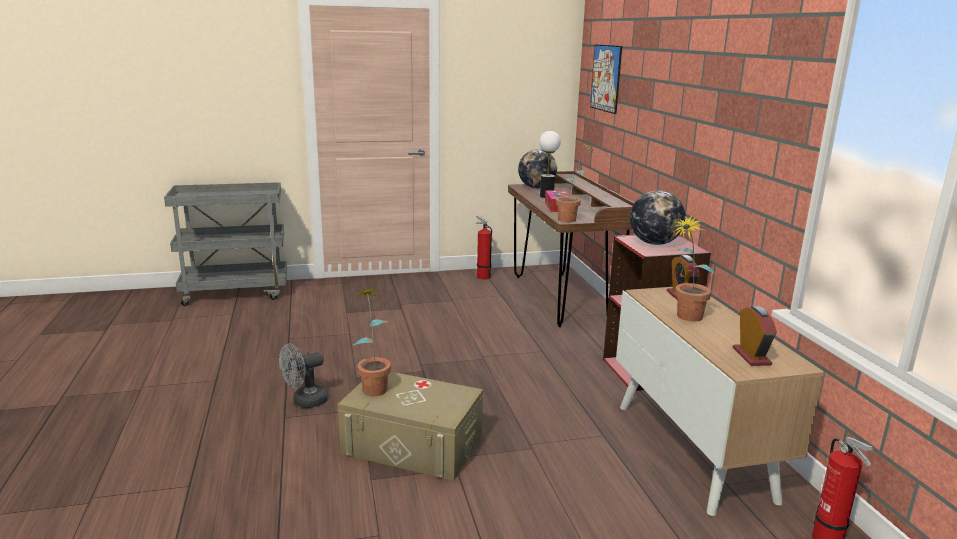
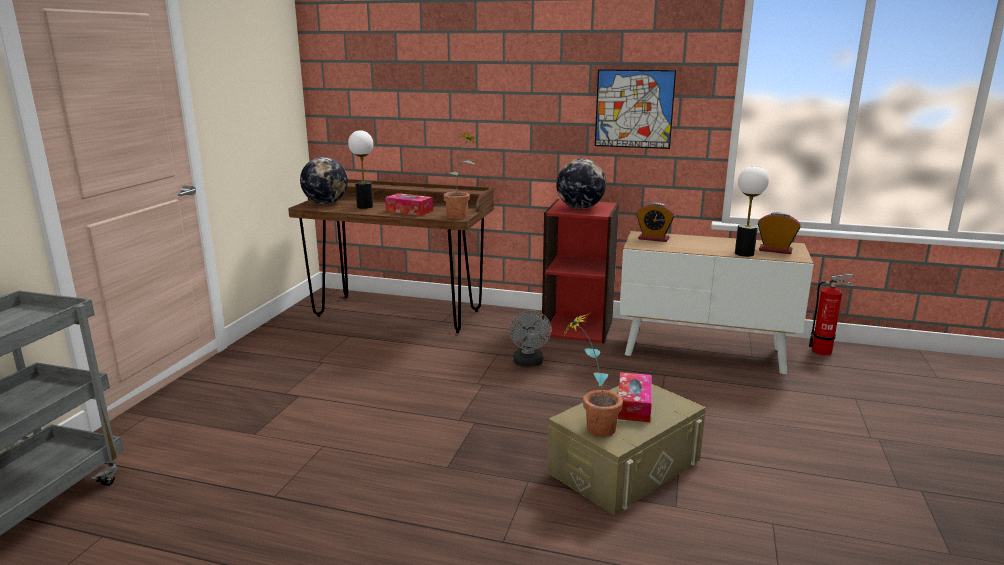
camera: 60 degrees left, 0 degrees up
grey fan [279,344,328,408] -> grey fan moved to [509,310,551,367]
fire extinguisher [476,216,492,279] -> none
picture [590,45,622,114] -> picture moved to [595,69,676,149]
potted plant [673,214,715,321] -> none
none -> tissue box [618,372,652,422]
none -> table lamp [735,166,769,257]

